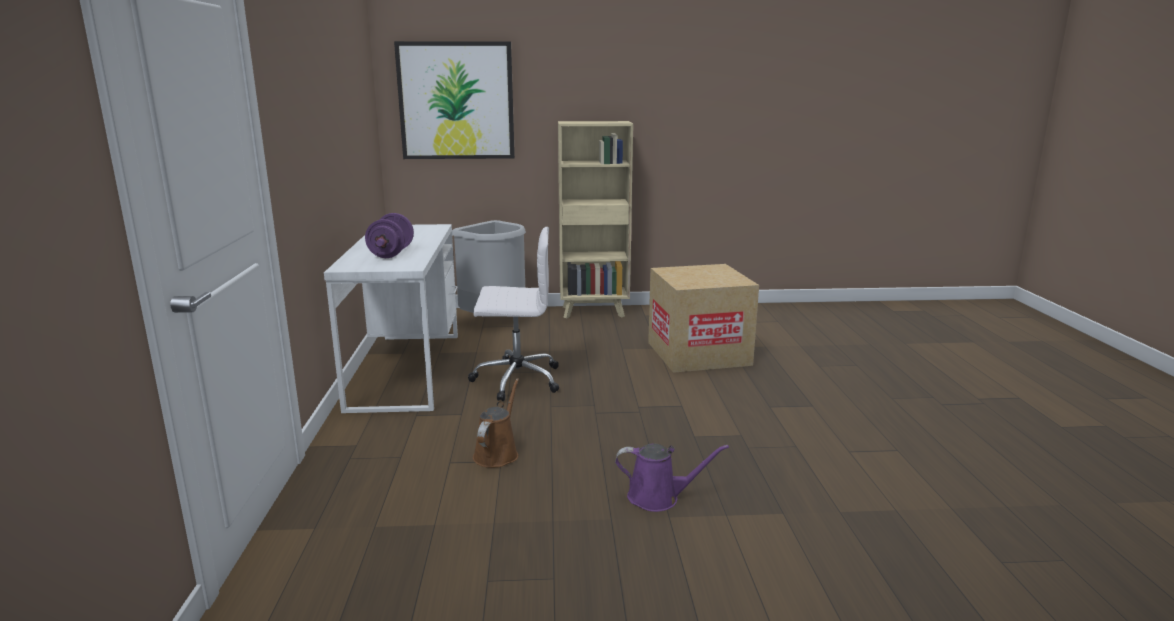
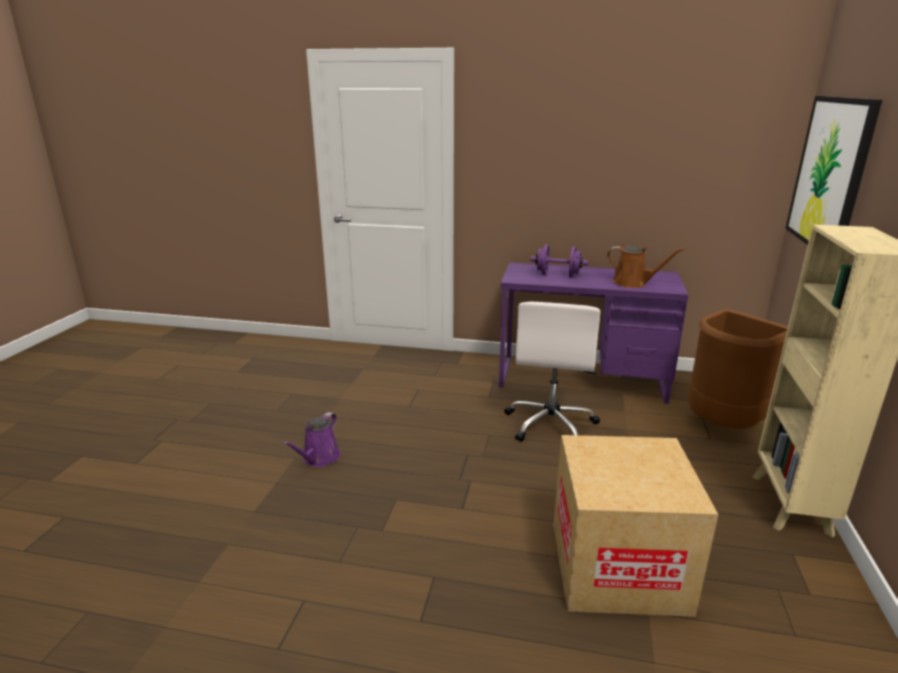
camera: 105 degrees right, 5 degrees up
white desk [324,224,458,413] -> purple desk [499,262,688,404]
grey trash can [452,220,526,313] -> brown trash can [688,309,788,428]
brown watering can [473,378,519,468] -> brown watering can moved to [607,246,684,288]

